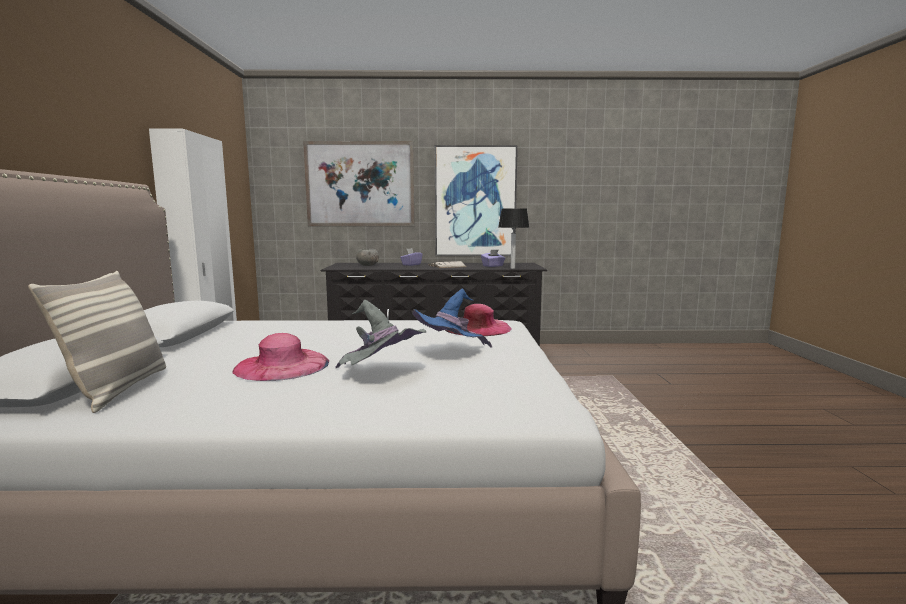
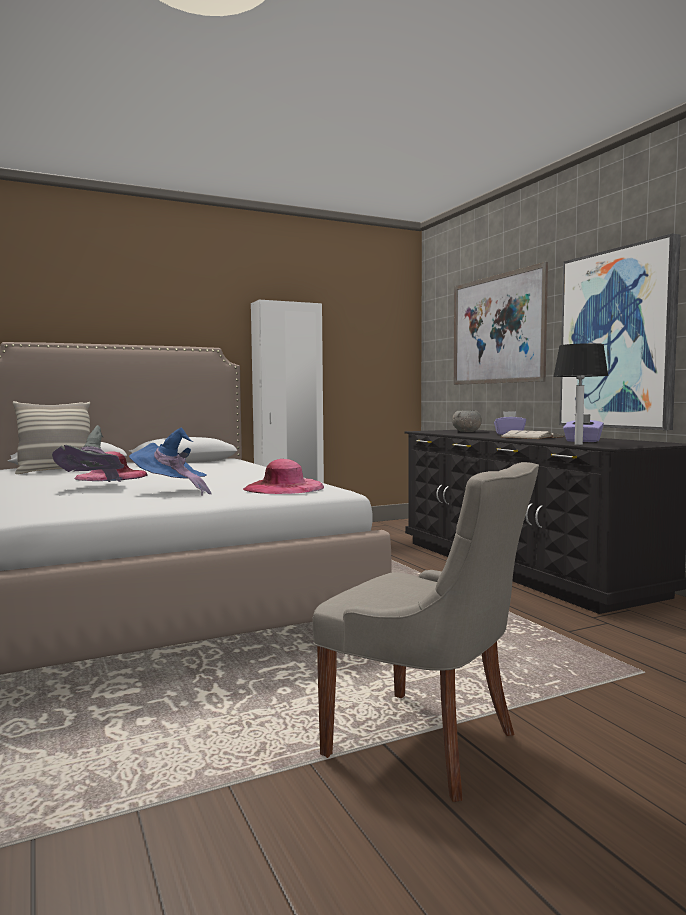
camera: 65 degrees right, 5 degrees down
none -> grey chair [312,462,539,802]

